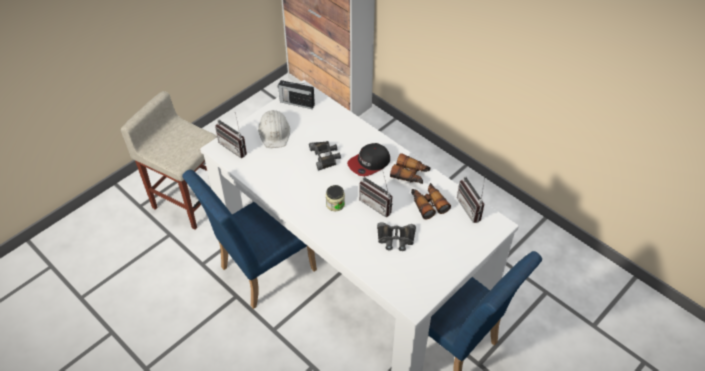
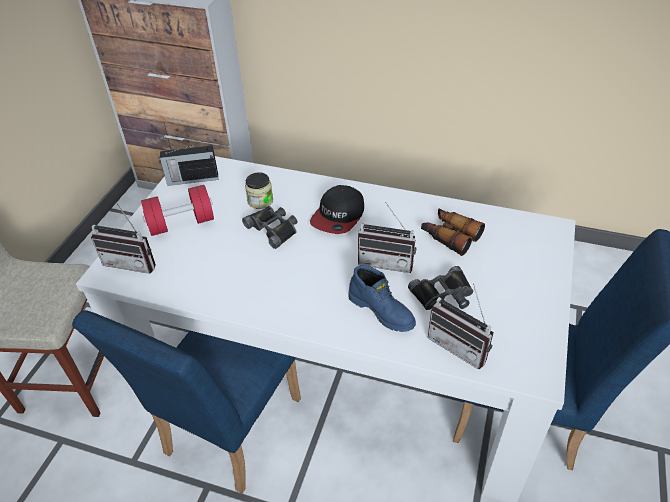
camera: 25 degrees left, 5 degrees down
white hard hat [258,110,290,148] -> red dumbbell [141,185,214,236]
jar [326,185,345,211] -> jar moved to [245,172,273,209]
binoculars [390,153,430,184] -> none
radio [457,176,485,223] -> radio moved to [428,284,494,369]
none -> blue boot [348,265,416,332]

